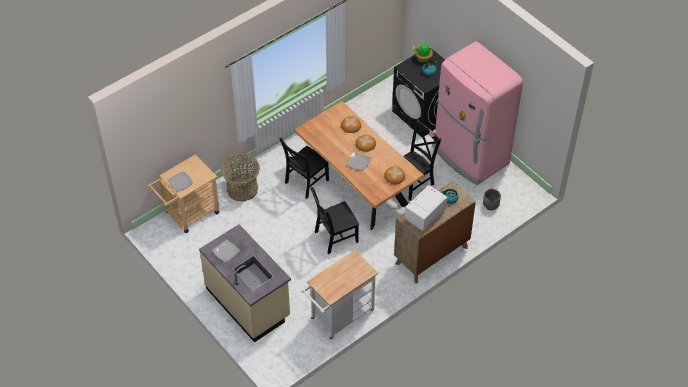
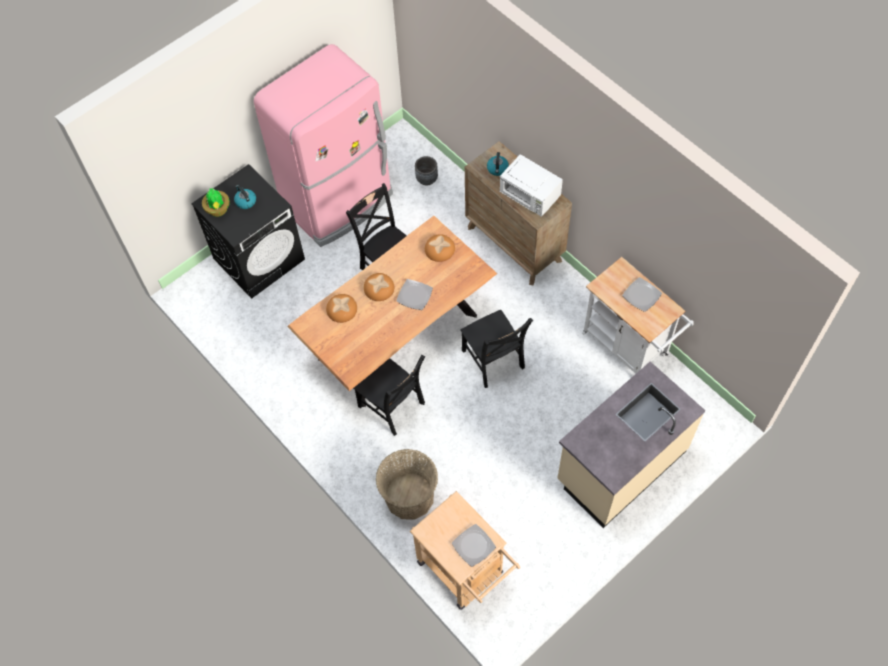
camera: 90 degrees left, 10 degrees up
plate [212,240,240,262] -> plate moved to [622,277,662,312]

